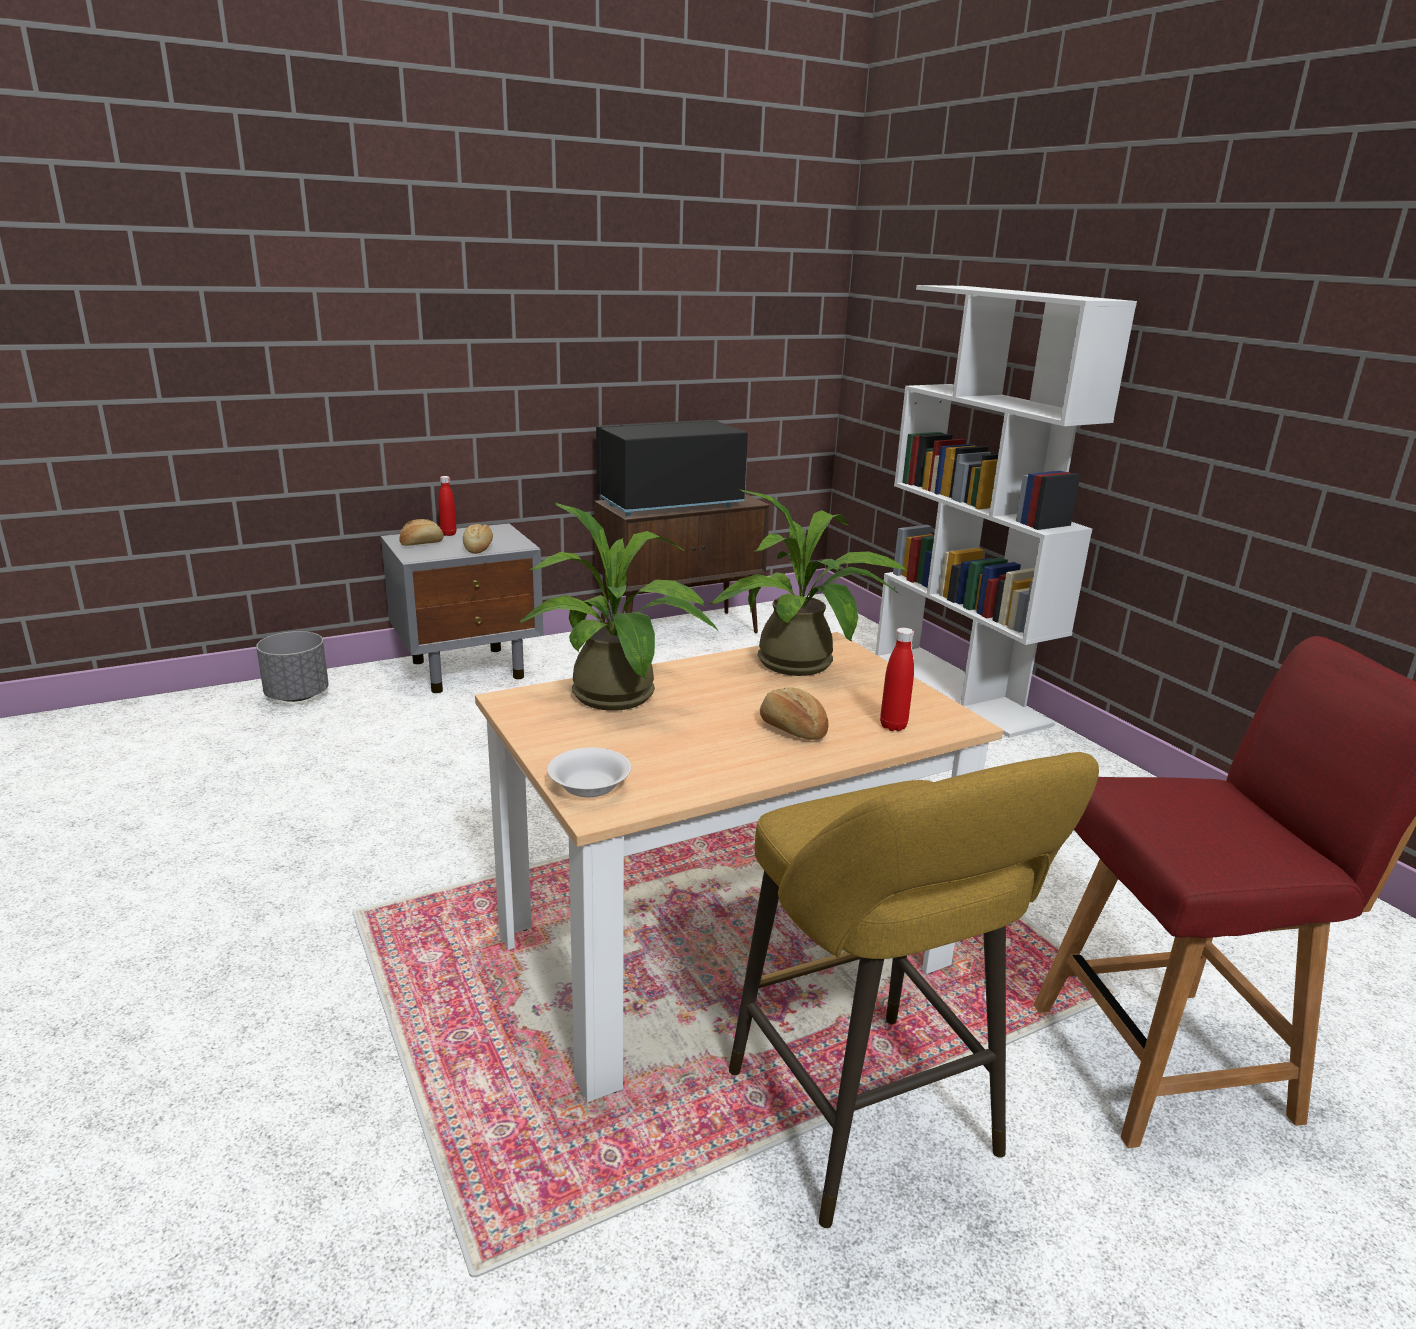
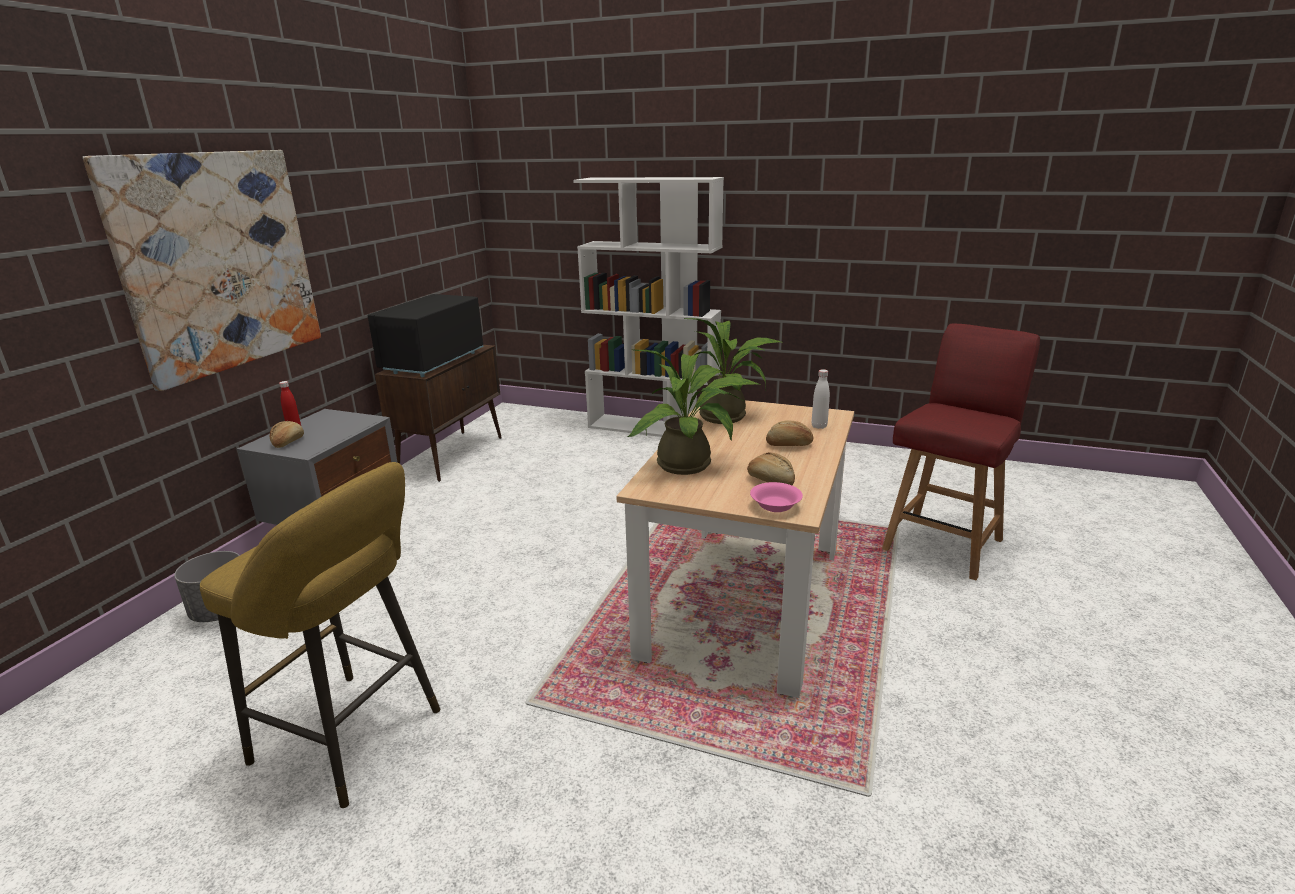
camera: 40 degrees left, 0 degrees up
bread [463,524,493,554] -> bread moved to [747,452,795,485]
white bowl [547,747,631,798] -> pink bowl [750,482,803,512]
yellow stool [729,752,1099,1228] -> yellow stool moved to [200,462,440,808]
red bottle [880,628,914,731] -> white bottle [812,369,830,429]
none -> picture [83,150,321,391]

